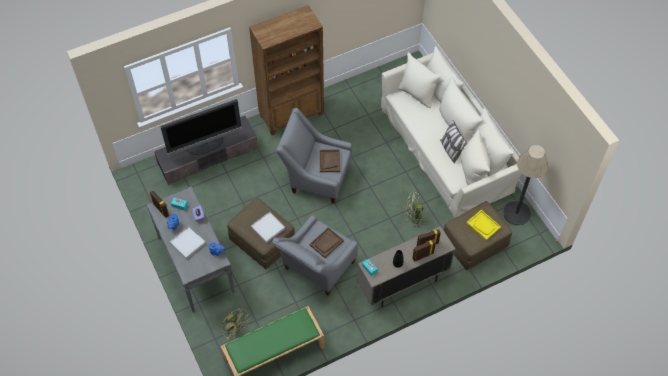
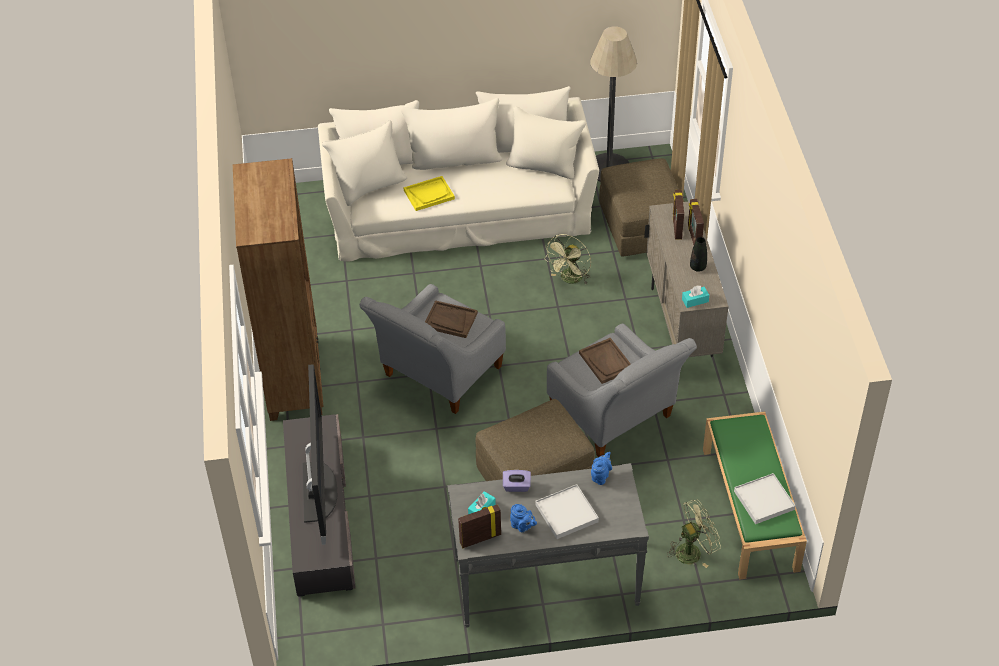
camera: 70 degrees left, 10 degrees down
white tray [251,212,285,243] -> white tray moved to [734,473,795,524]
pillow [440,120,467,164] -> none
yellow tray [467,210,501,240] -> yellow tray moved to [403,176,455,211]

